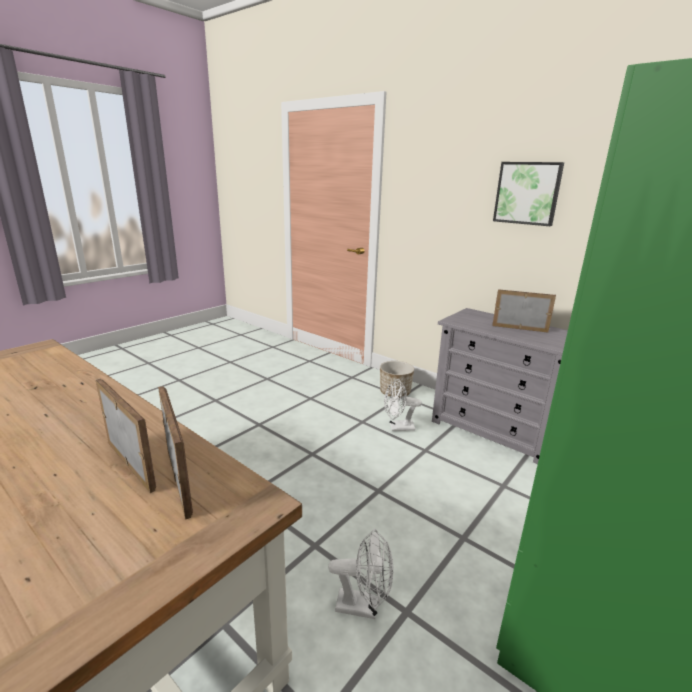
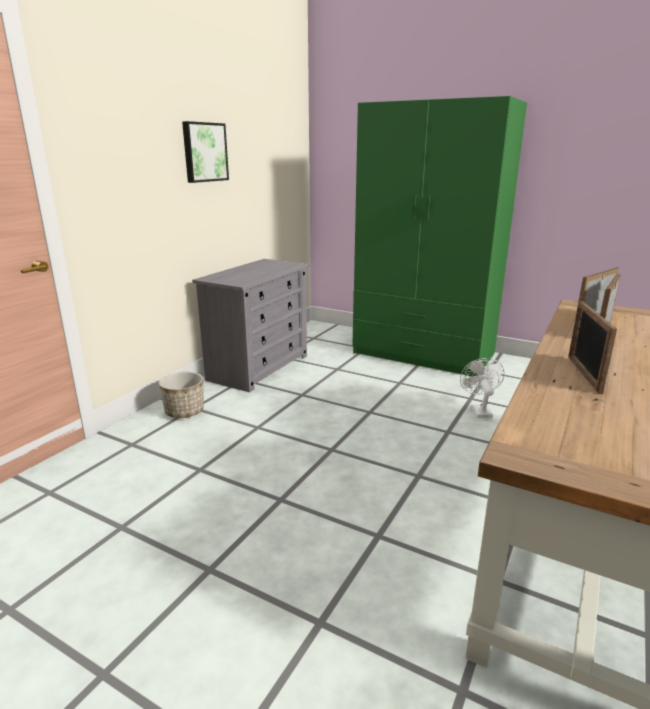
camera: 100 degrees left, 0 degrees up
white fan [384,379,422,431] -> none
picture frame [492,289,556,333] -> picture frame moved to [568,301,617,394]

